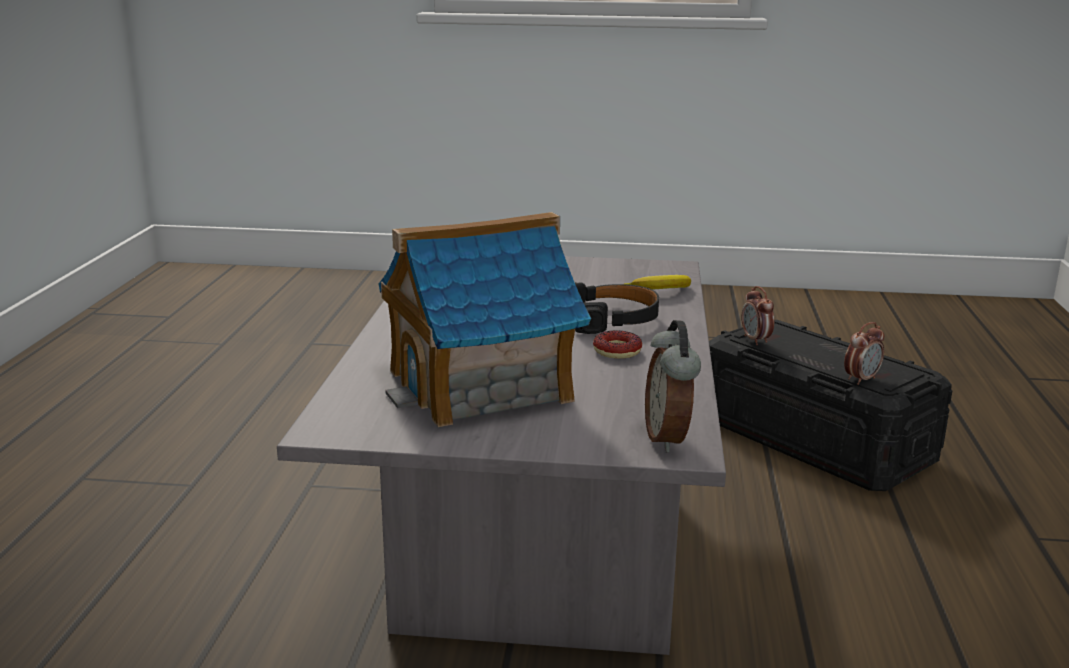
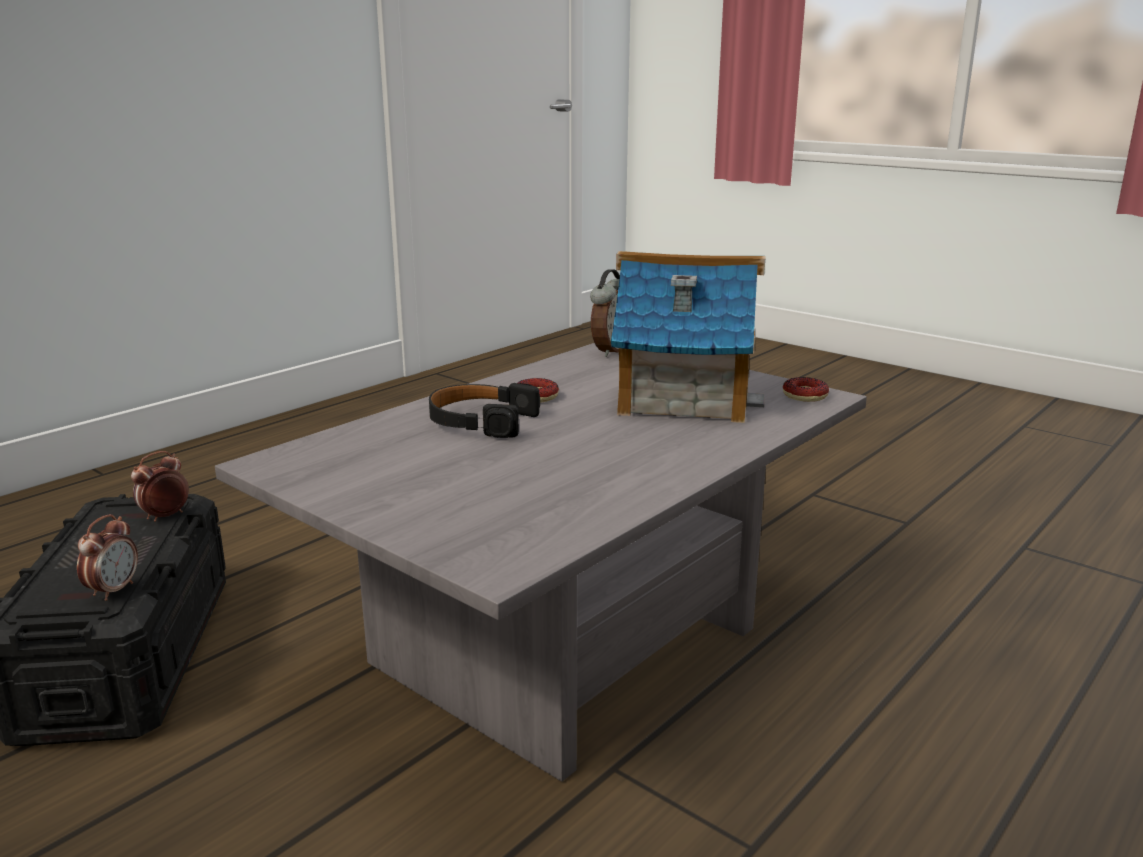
camera: 145 degrees left, 0 degrees up
banana [624,275,691,290] -> none
alarm clock [844,322,884,385] -> alarm clock turned 45 degrees counterclockwise [131,451,189,522]
none -> donut [783,377,829,402]

